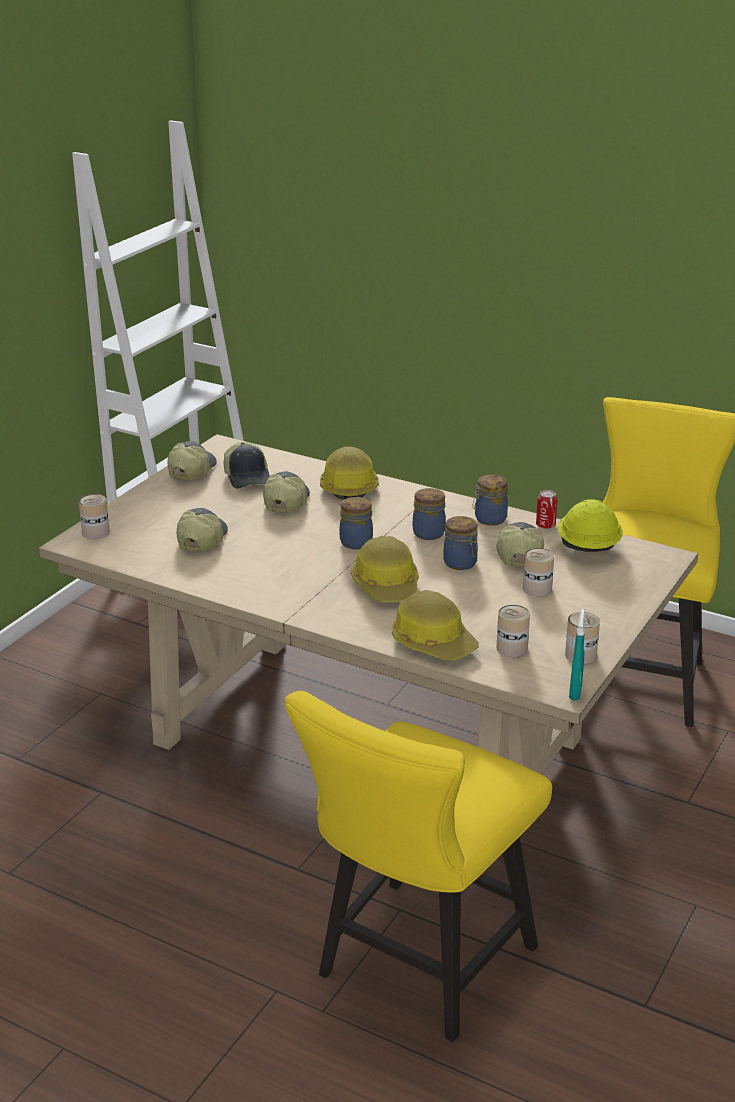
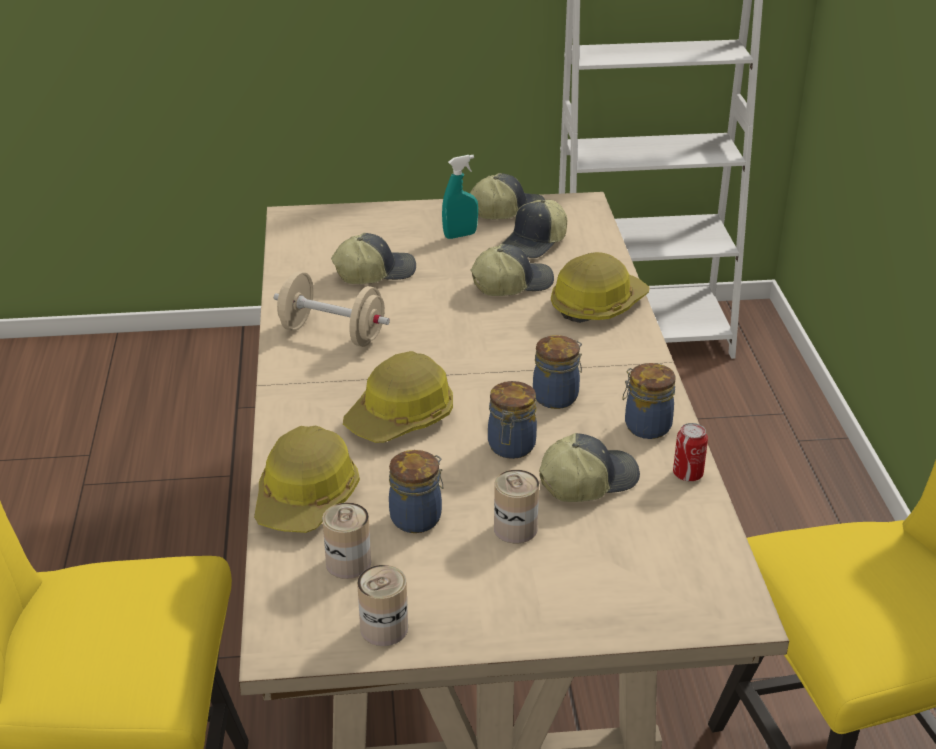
camera: 55 degrees right, 5 degrees up
can [79,494,110,539] -> none
jar [340,497,373,549] -> jar moved to [389,450,443,533]
yellow hard hat [558,499,623,552] -> none
turquoise spray bottle [569,609,585,701] -> turquoise spray bottle moved to [442,155,478,239]
none -> beige dumbbell [274,272,390,347]

